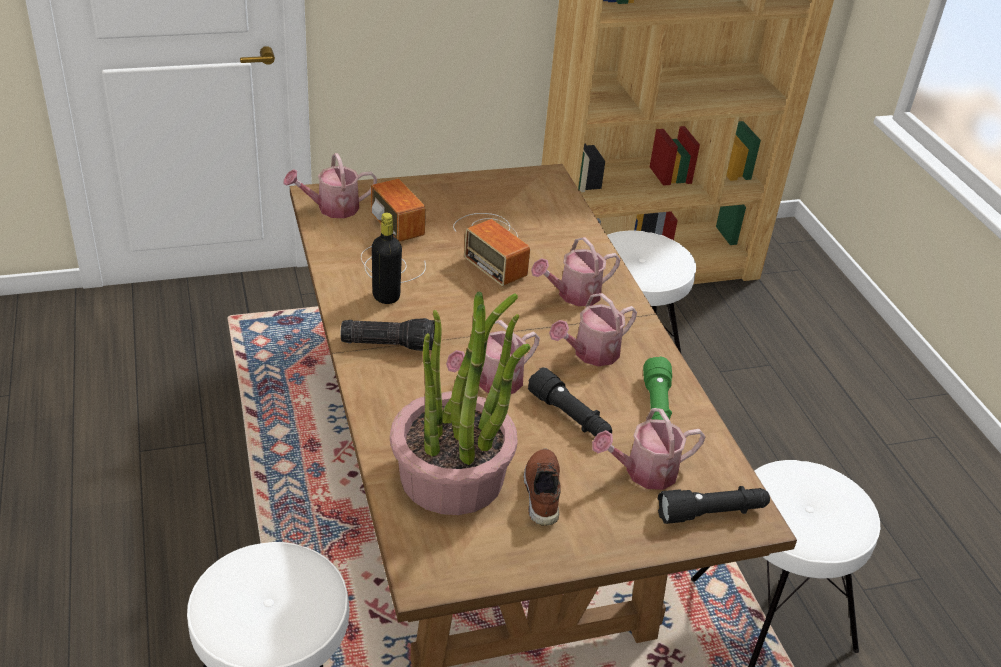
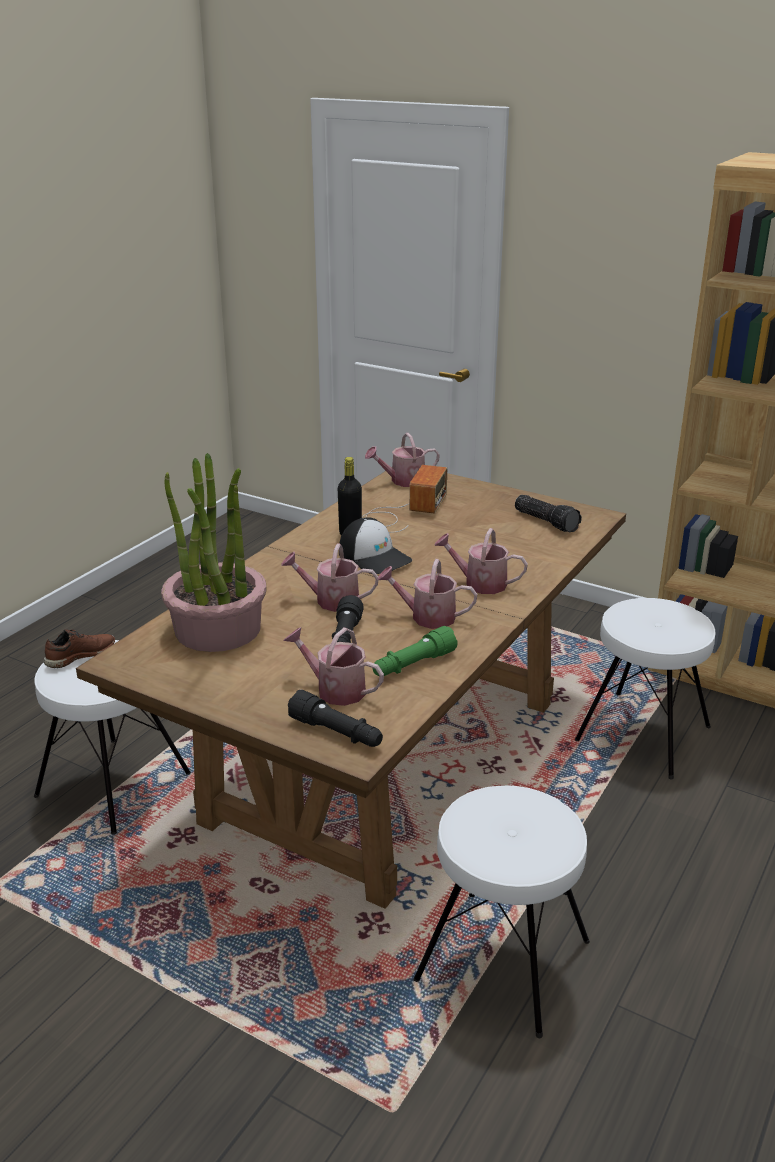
camera: 50 degrees right, 10 degrees down
watering can [283,153,377,218] -> watering can turned 45 degrees counterclockwise [365,433,440,487]
flashlight [341,318,435,351] -> flashlight moved to [515,495,582,533]
radio [453,213,530,286] -> none
brown shoe [523,449,561,526] -> brown shoe moved to [44,629,115,668]
none -> cap [339,517,412,574]

